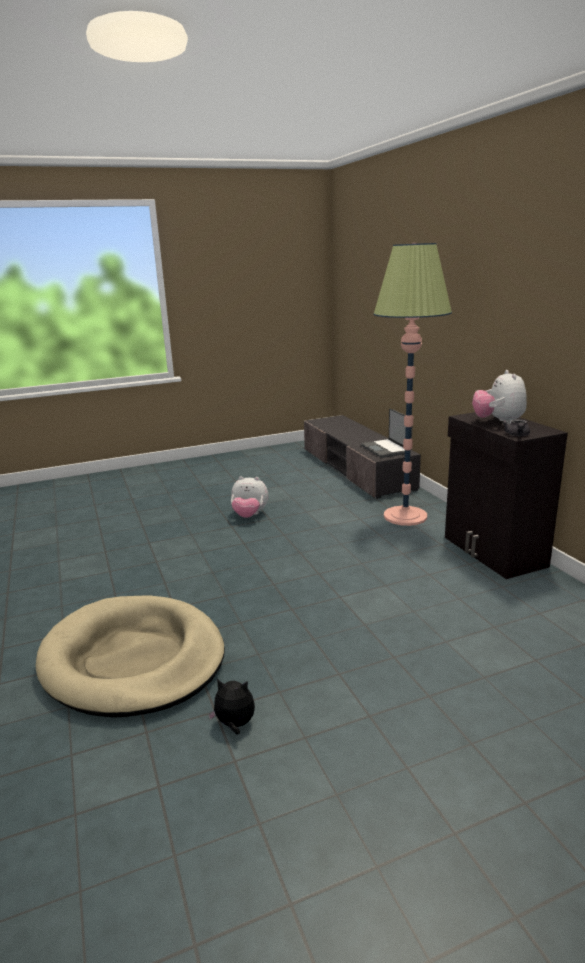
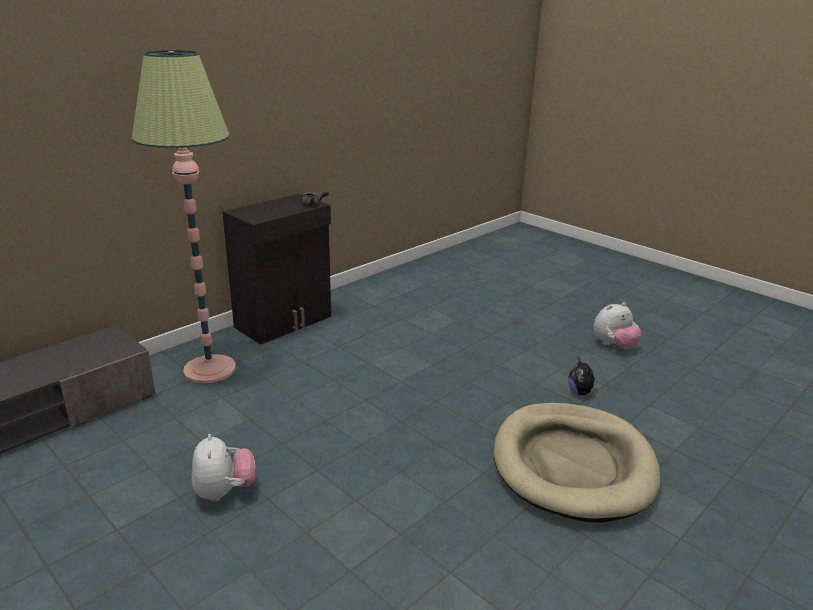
camera: 115 degrees left, 5 degrees up
laptop [361,409,412,458] -> none
plush toy [472,370,527,424] -> plush toy moved to [594,302,642,349]

